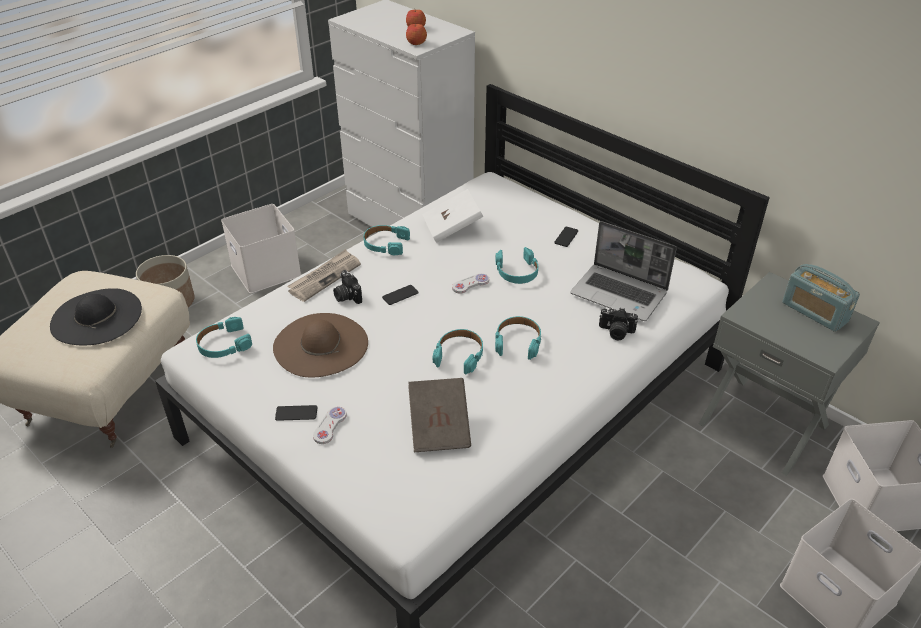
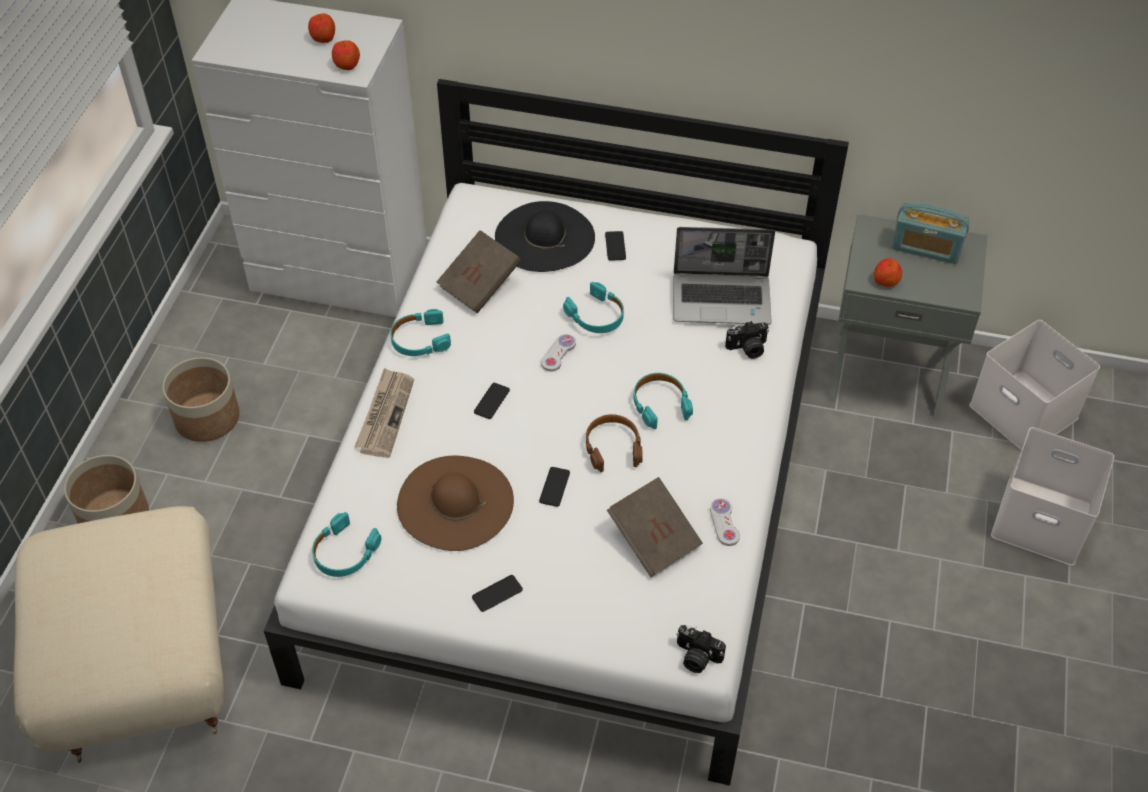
camera: 30 degrees left, 10 degrees up
black hat [50,288,142,346] -> black hat moved to [495,201,595,272]
white storage box [221,204,301,293] -> planter [162,357,240,442]
white game controller [313,407,347,444] -> white game controller moved to [710,498,740,546]
camera [333,270,362,304] -> camera moved to [676,625,726,673]
white book [422,189,483,243] -> brown book [437,230,521,313]
turquoise headphones [433,329,483,374] -> brown headphones [586,414,643,472]
none -> phone [539,467,570,507]
none -> apple [874,258,902,287]

